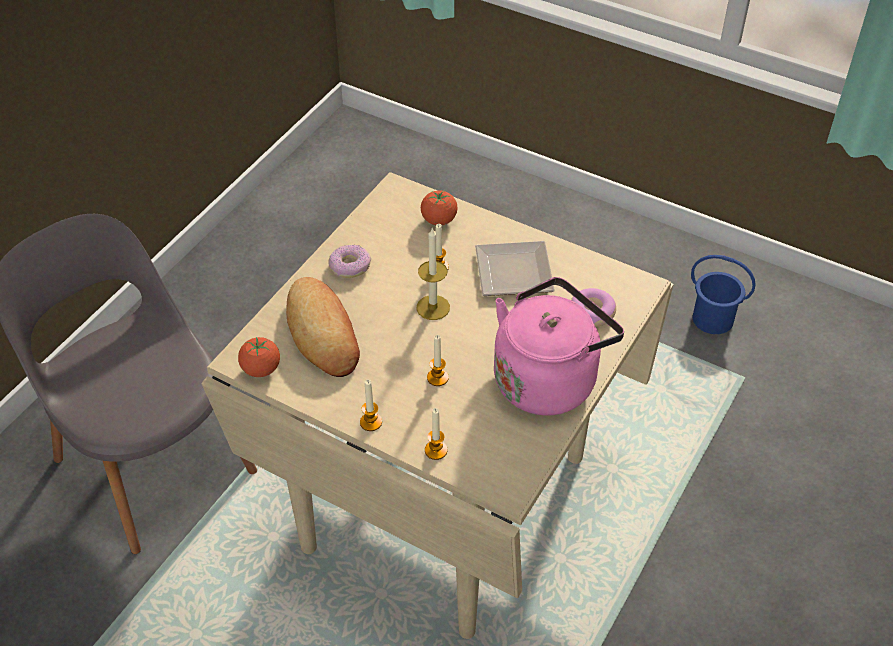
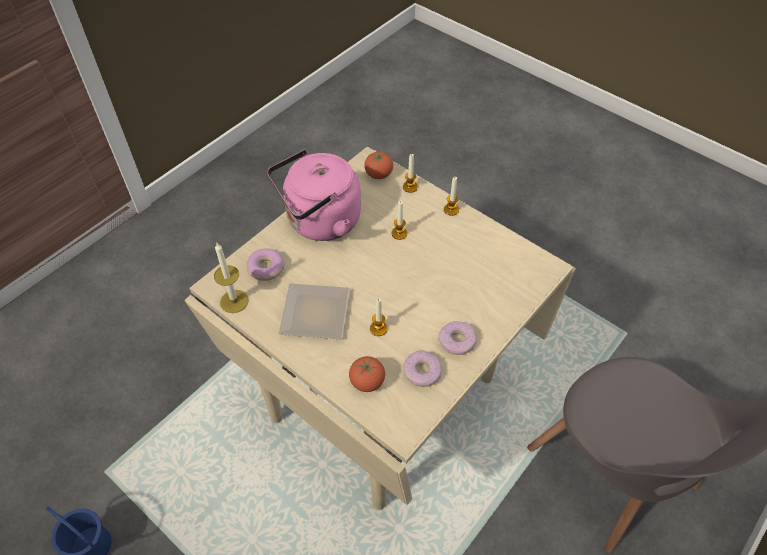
camera: 170 degrees left, 5 degrees up
tomato [238,337,280,377] -> tomato moved to [364,152,393,179]
bread [286,277,360,377] -> none
candle [416,228,450,320] -> candle moved to [214,243,249,313]
none -> donut [403,350,442,387]

